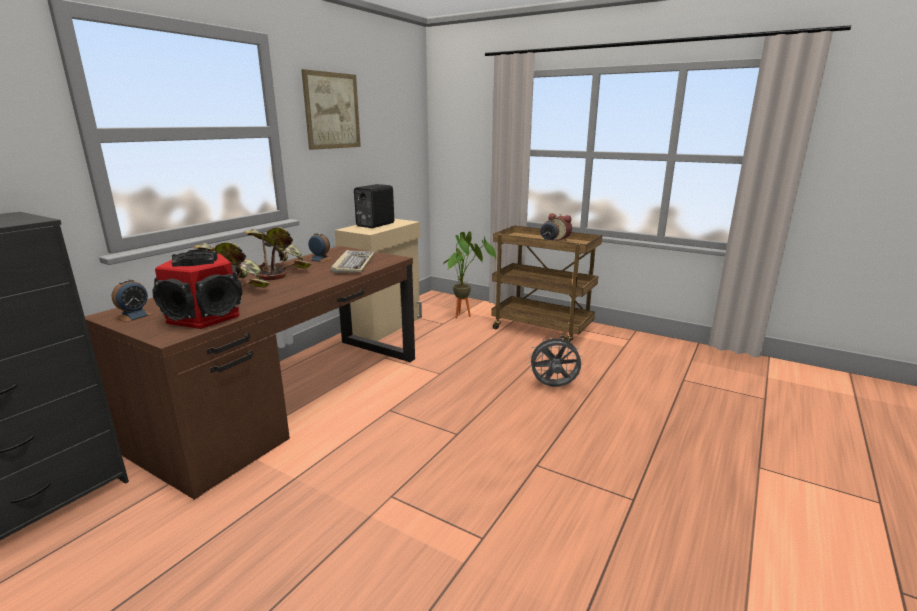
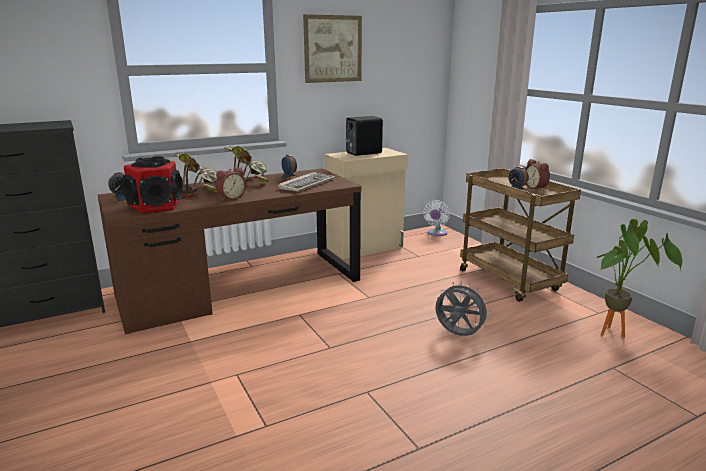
camera: 30 degrees right, 0 degrees up
potted plant [443,231,496,319] -> potted plant moved to [597,219,682,338]
none -> alarm clock [215,167,246,201]
none -> white fan [423,201,450,236]

